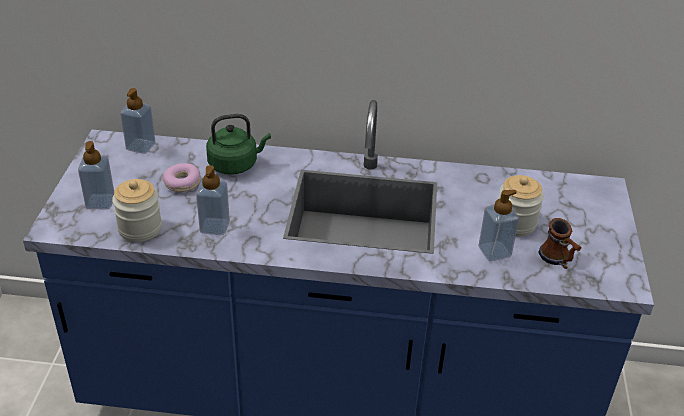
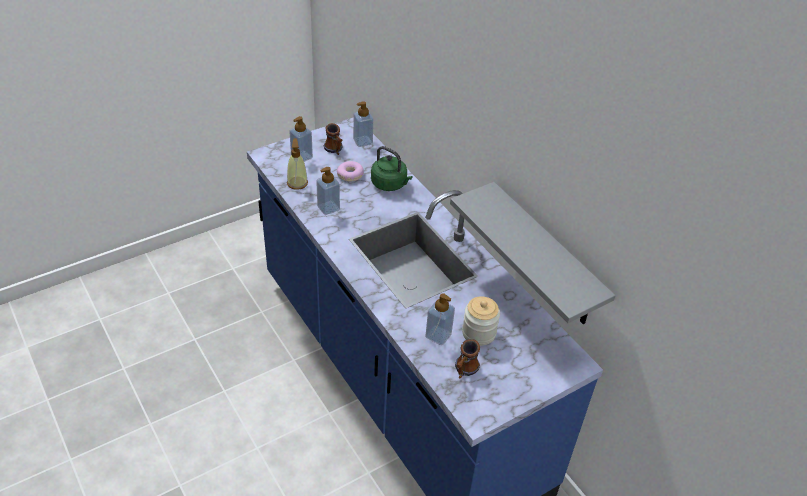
camera: 50 degrees right, 5 degrees up
jar [112,179,162,242] -> soap dispenser [287,138,308,190]
none -> mug [324,123,342,155]
none -> grey shelf [450,182,615,324]

